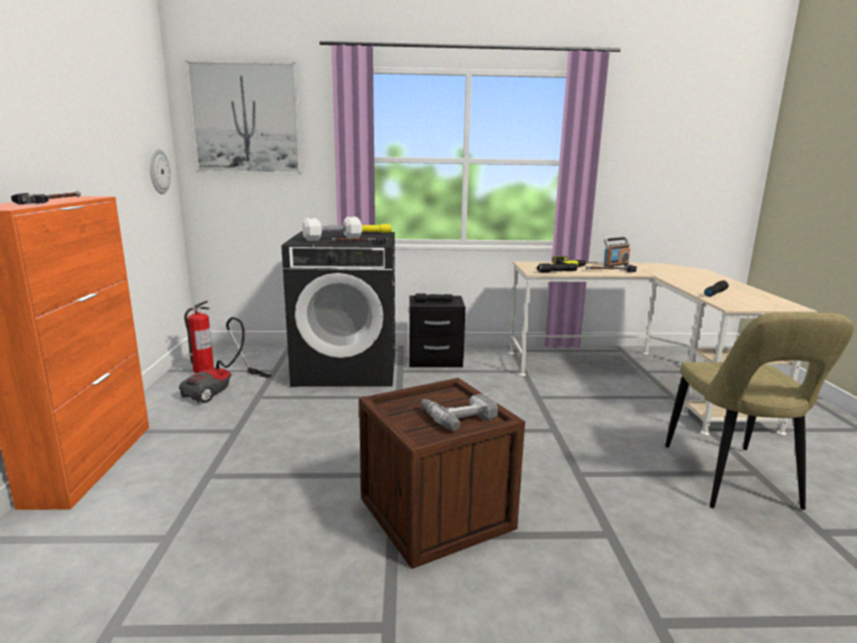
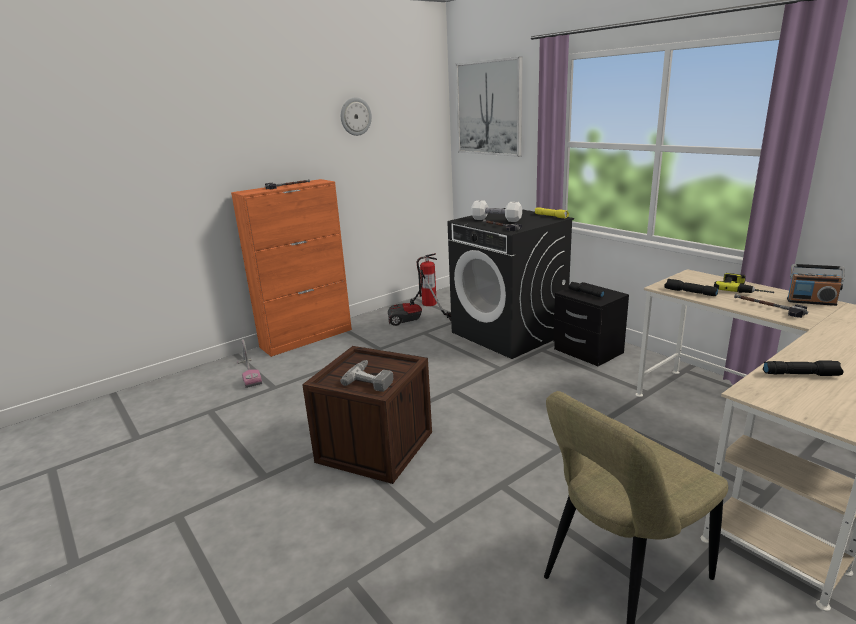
camera: 55 degrees right, 5 degrees up
wall clock [150,149,171,194] -> wall clock moved to [341,97,372,136]
none -> vacuum cleaner [237,339,262,388]

